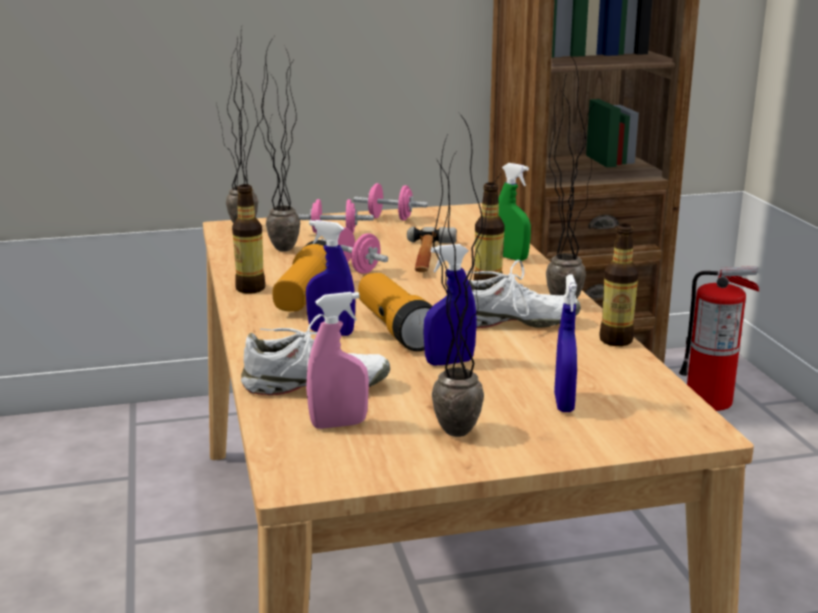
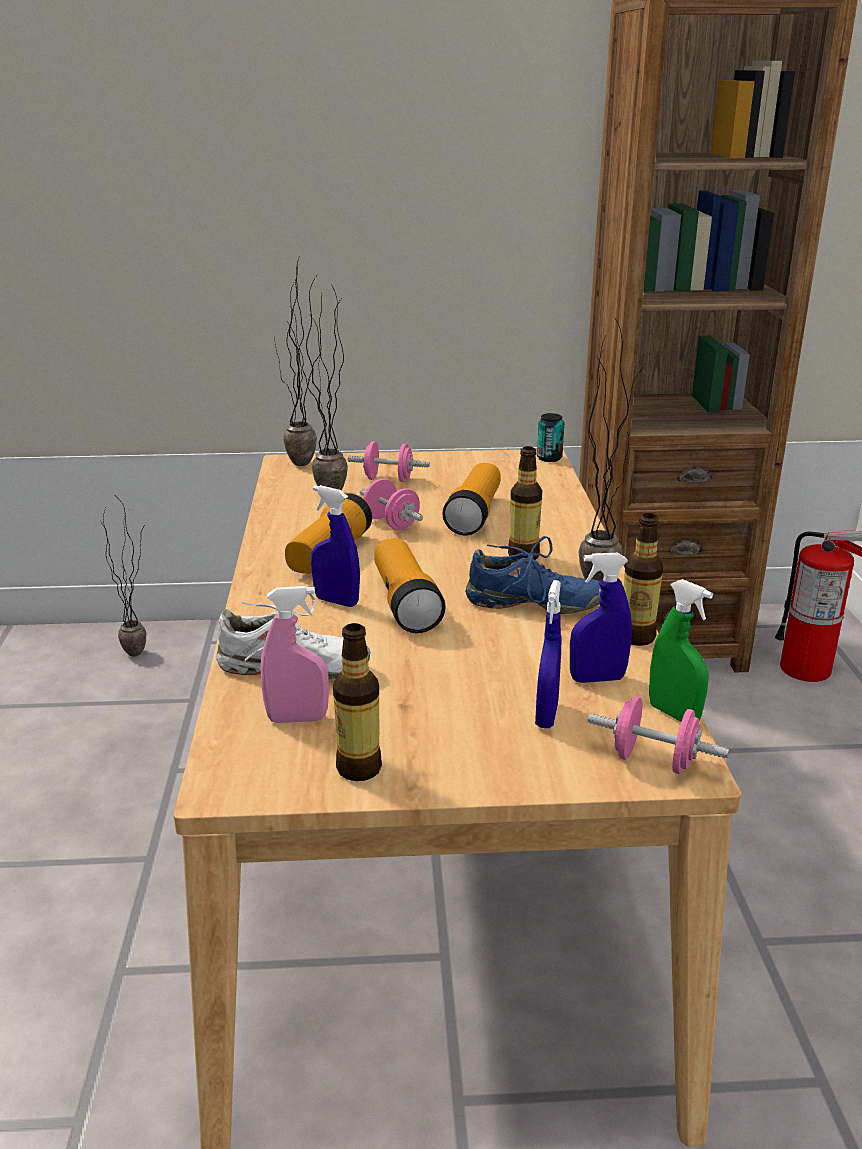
camera: 10 degrees right, 5 degrees up
bottle [232,184,266,294] -> bottle moved to [333,623,382,781]
pink dumbbell [353,183,428,221] -> pink dumbbell moved to [588,696,729,774]
hammer [407,227,457,272] -> flashlight [442,463,501,535]
blue spray bottle [424,244,477,365] -> blue spray bottle moved to [570,553,632,683]
potted plant [432,113,500,437] -> potted plant moved to [101,502,146,656]
white shoe [466,260,581,328] -> blue shoe [465,536,602,614]
green spray bottle [498,163,531,261] -> green spray bottle moved to [649,579,713,722]
none -> can [537,413,564,462]

